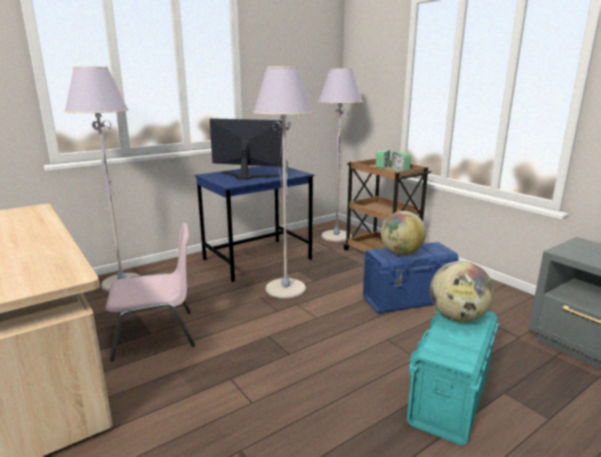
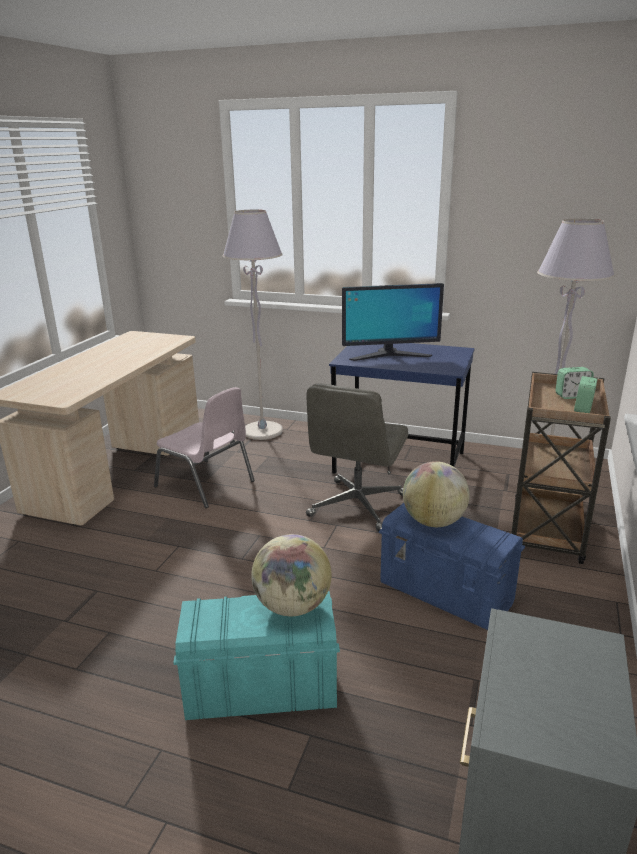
camera: 55 degrees right, 5 degrees up
monitor [210,118,283,180] -> monitor turned 105 degrees clockwise [342,283,444,361]
grey floor lamp [253,66,314,299] -> grey office chair [306,384,408,532]

